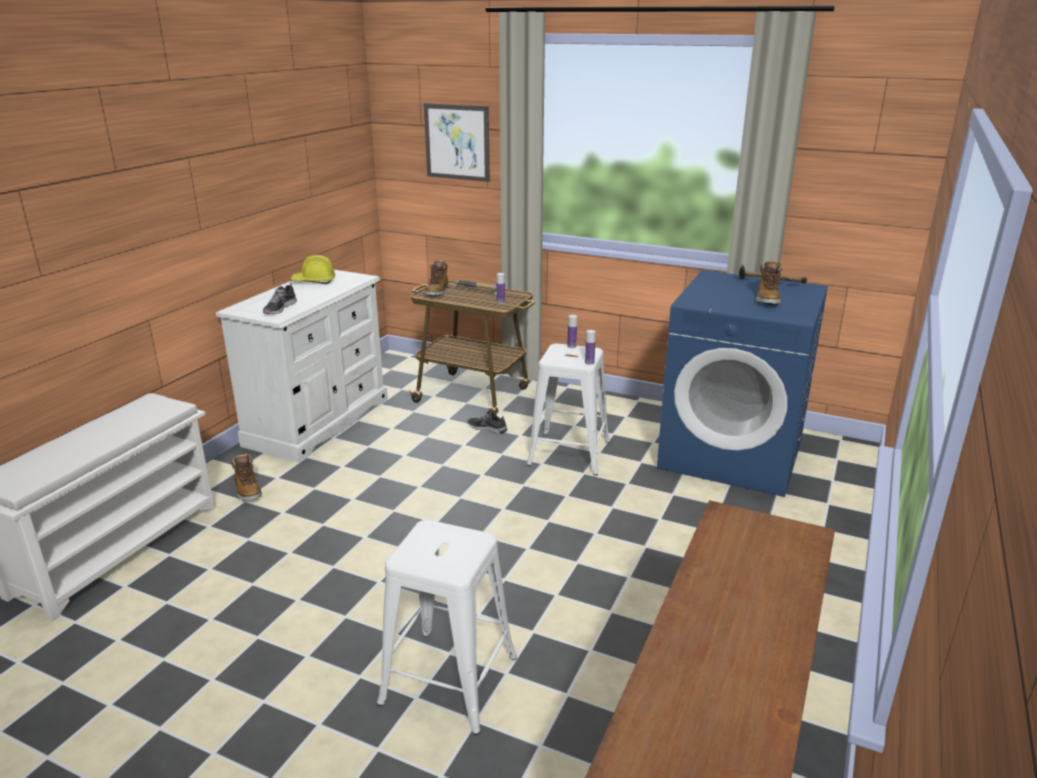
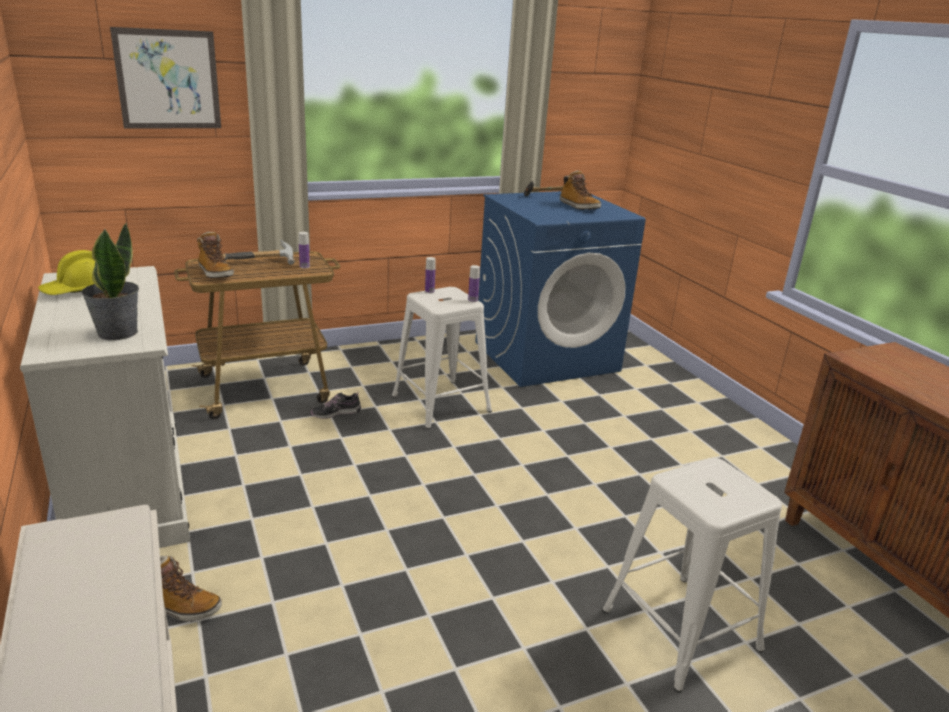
camera: 50 degrees left, 0 degrees up
shoe [263,282,297,314] -> potted plant [81,223,139,340]

